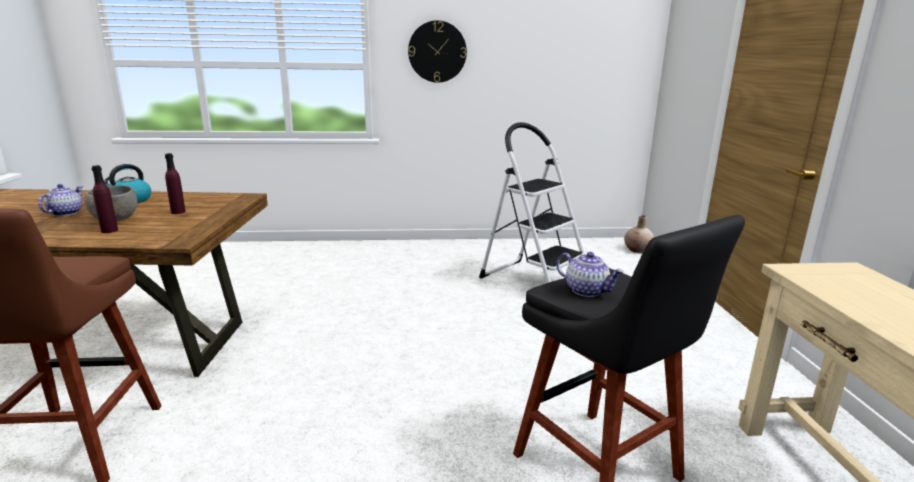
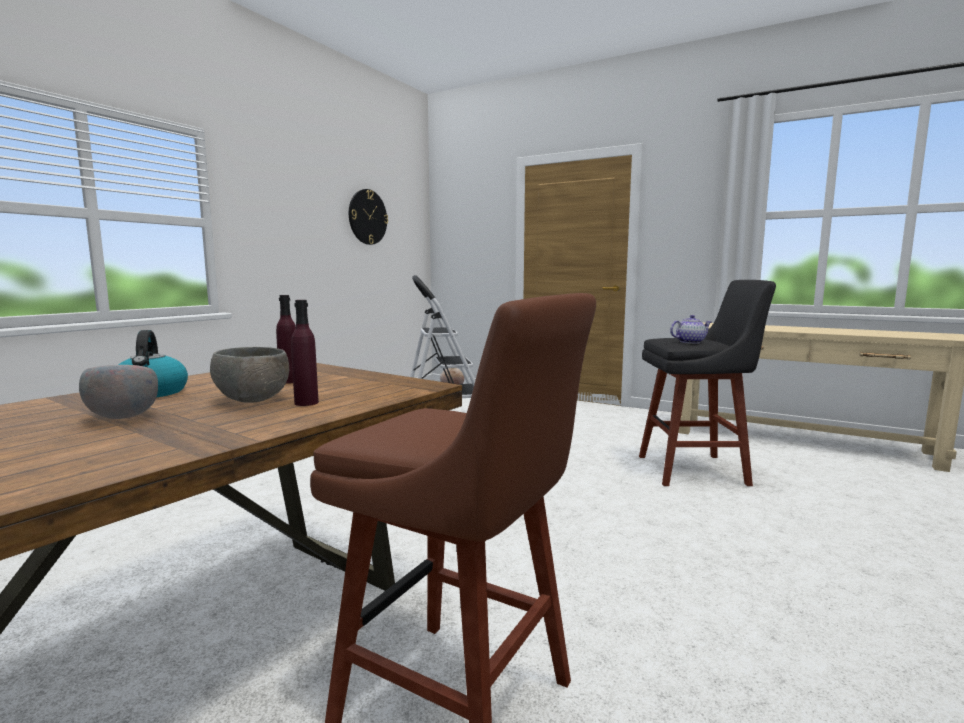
camera: 55 degrees left, 10 degrees down
teapot [38,184,83,216] -> grey bowl [79,365,158,419]
wall clock [408,20,467,83] -> wall clock moved to [349,189,388,245]

